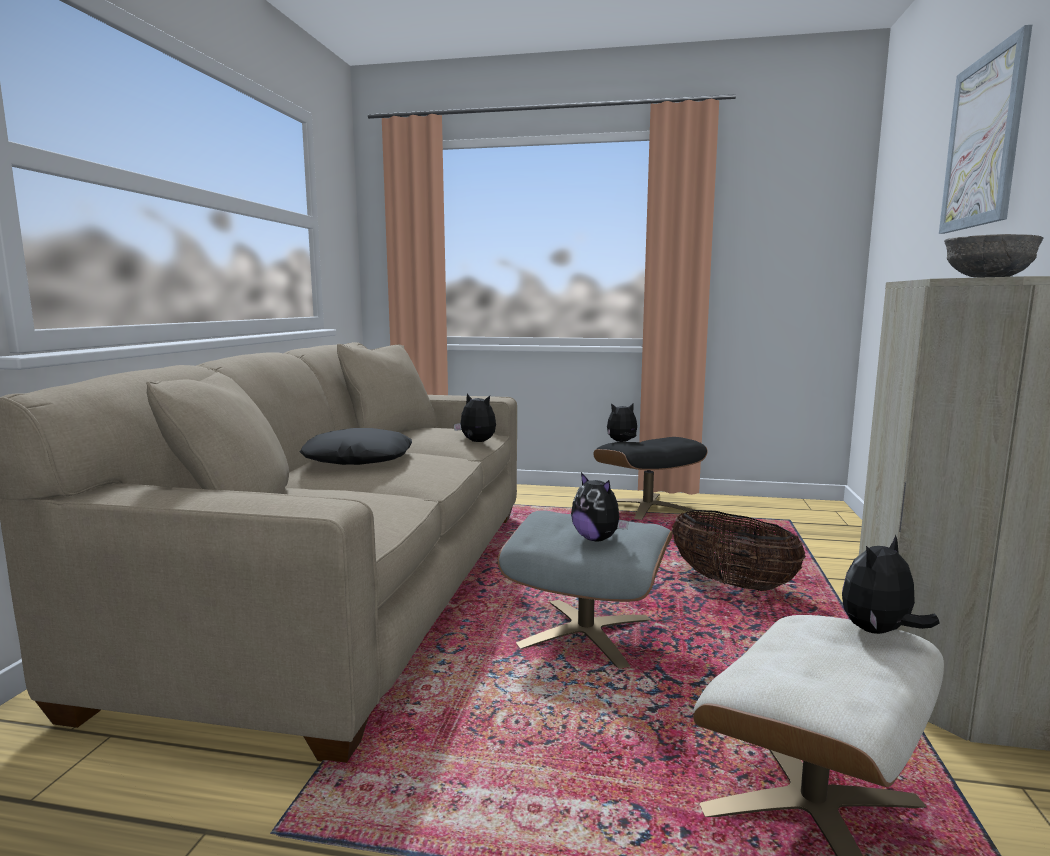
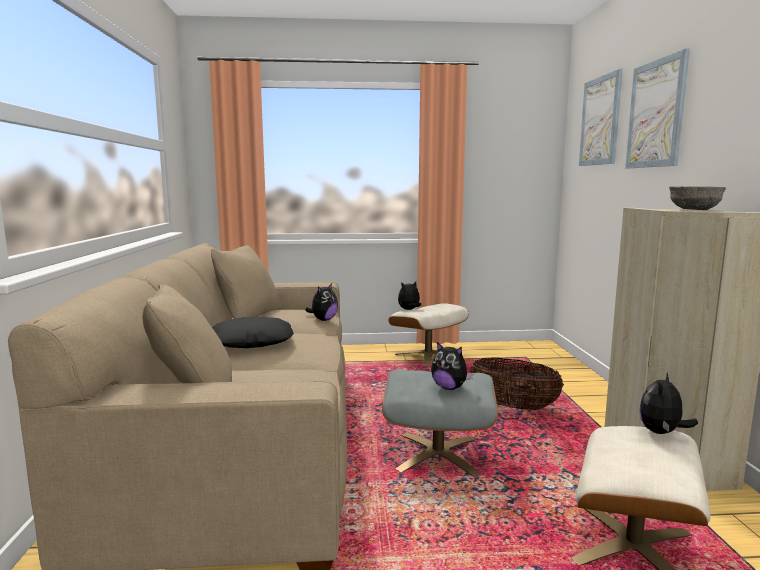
camera: 15 degrees left, 0 degrees up
plush toy [454,394,496,442] -> plush toy turned 105 degrees clockwise [305,283,338,321]
black ottoman [593,437,707,520] -> beige ottoman [388,303,469,366]
none -> picture [579,69,623,166]

